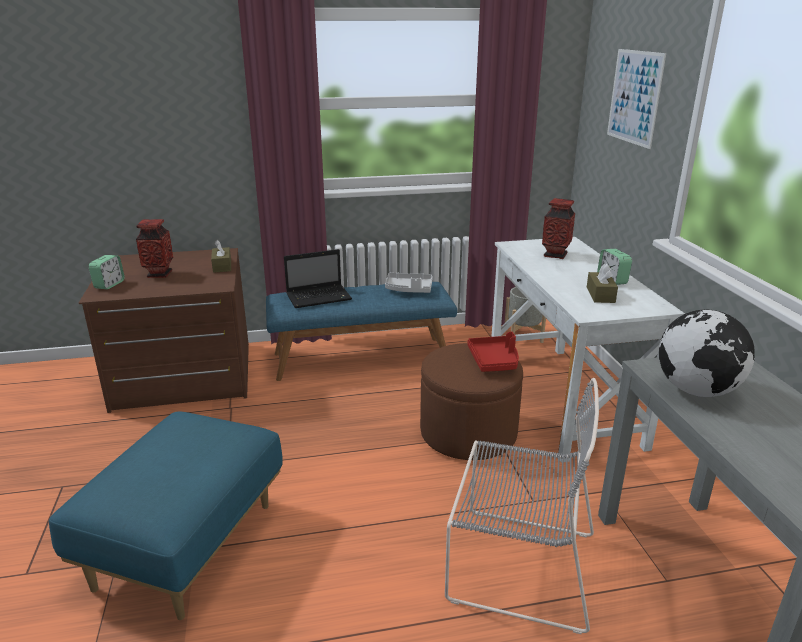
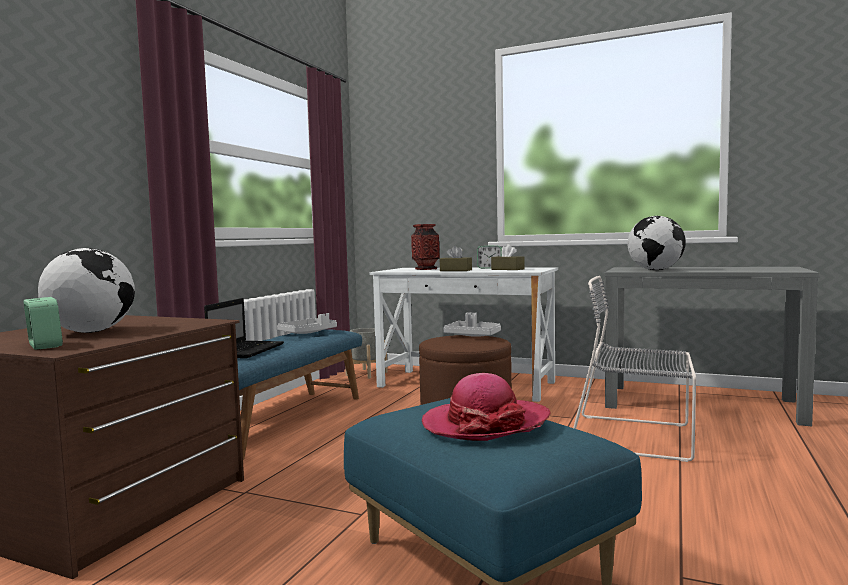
camera: 55 degrees left, 20 degrees down
vase [136,219,173,278] -> globe [38,248,135,333]
brown tissue box [211,240,231,273] -> brown tissue box moved to [440,246,472,271]
grey chair [445,378,599,634] -> grey chair turned 120 degrees counterclockwise [573,276,696,462]
red tray [467,332,519,372] -> grey tray [443,312,501,337]
picture [607,49,666,149] -> none
none -> hat [422,373,551,441]

